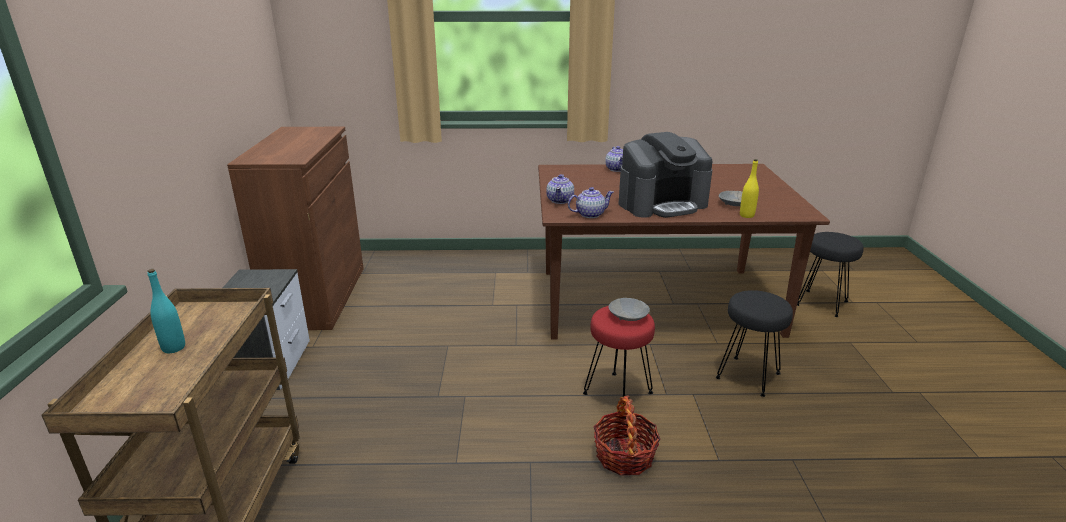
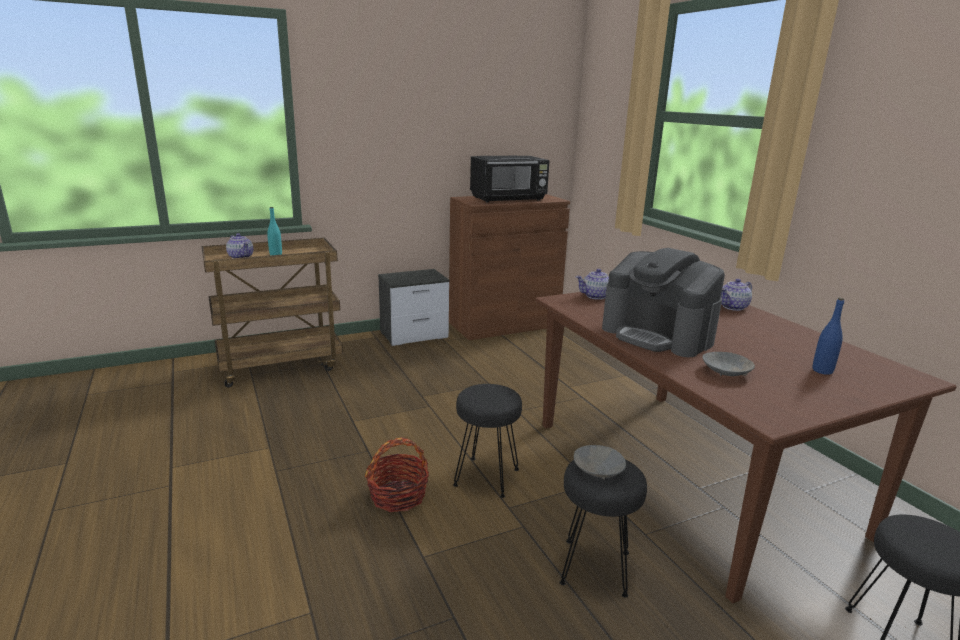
camera: 65 degrees right, 5 degrees down
teapot [568,187,614,218] -> teapot moved to [226,233,253,258]
red stool [583,306,655,404] -> black stool [453,384,522,498]
grey bowl [609,298,650,321] -> grey bowl moved to [574,445,626,480]
yellow bottle [740,159,759,218] -> none
none -> black microwave [470,156,550,202]
none -> blue bottle [813,298,844,375]

